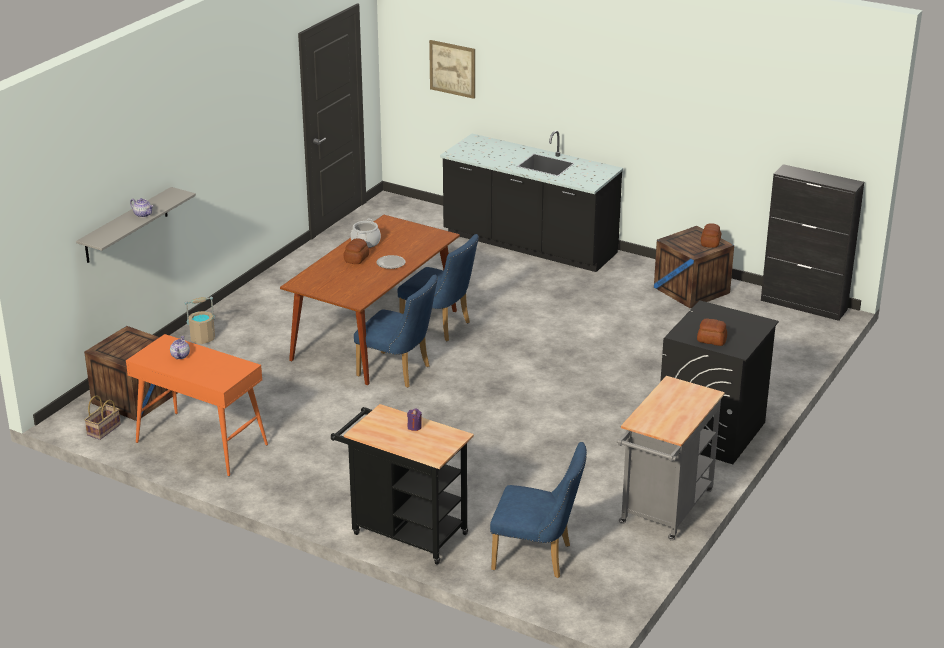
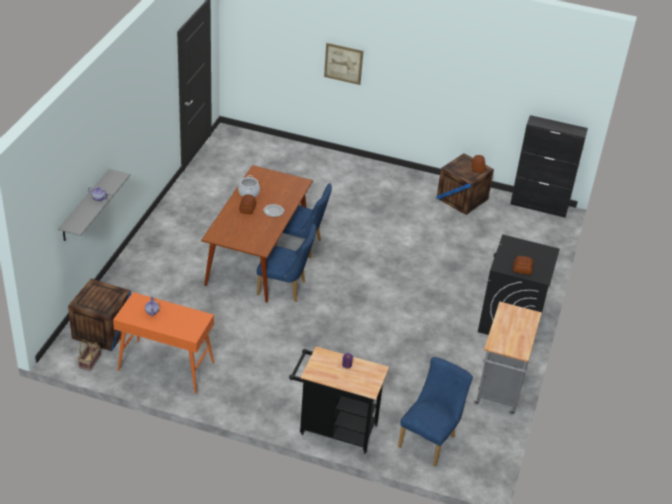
camera: 15 degrees left, 10 degrees up
beige bucket [185,297,215,344] -> none
picture [429,40,475,99] -> picture moved to [324,43,363,85]
black counter [440,130,623,272] -> none
blue chair [490,442,587,578] -> blue chair turned 60 degrees counterclockwise [398,357,473,467]

